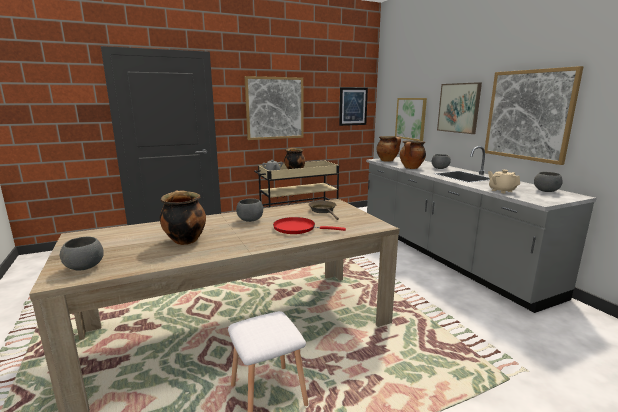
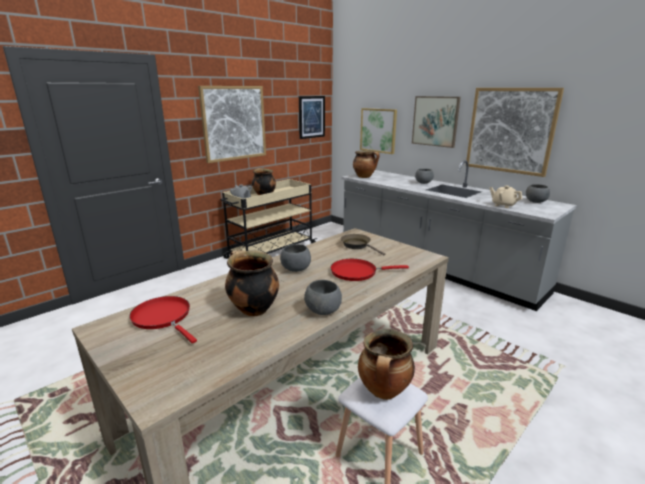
camera: 20 degrees left, 5 degrees up
grey bowl [60,237,104,271] -> grey bowl moved to [304,280,342,315]
cooking pot [400,140,426,169] -> cooking pot moved to [358,329,415,400]
none -> red frying pan [129,296,197,343]

